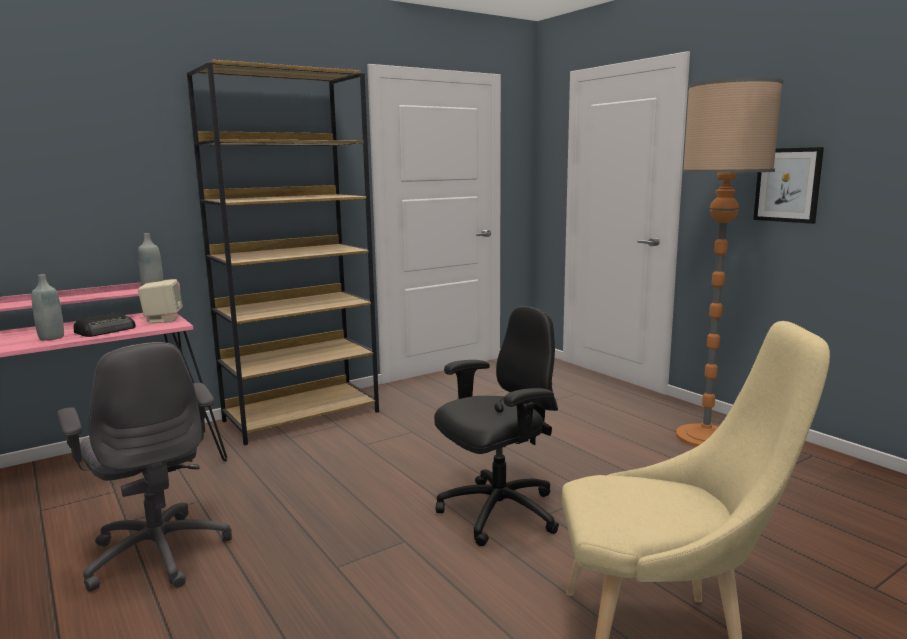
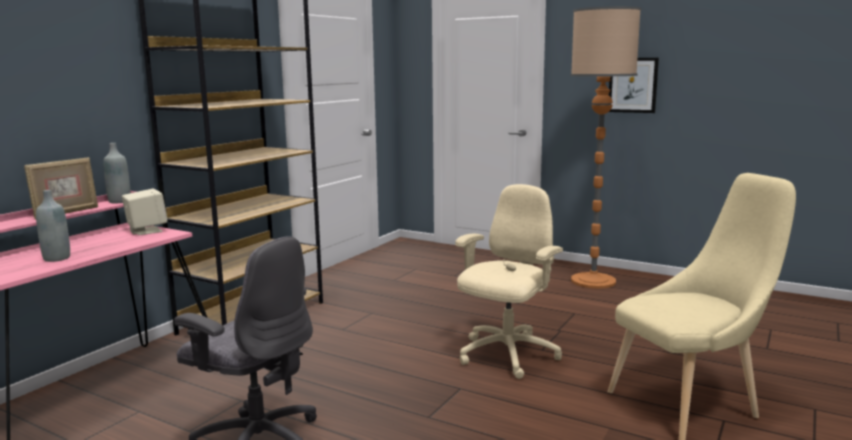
camera: 25 degrees left, 0 degrees up
radio [73,313,136,337] -> none
black office chair [434,306,559,546] -> beige office chair [455,184,563,379]
none -> picture frame [24,157,98,219]

